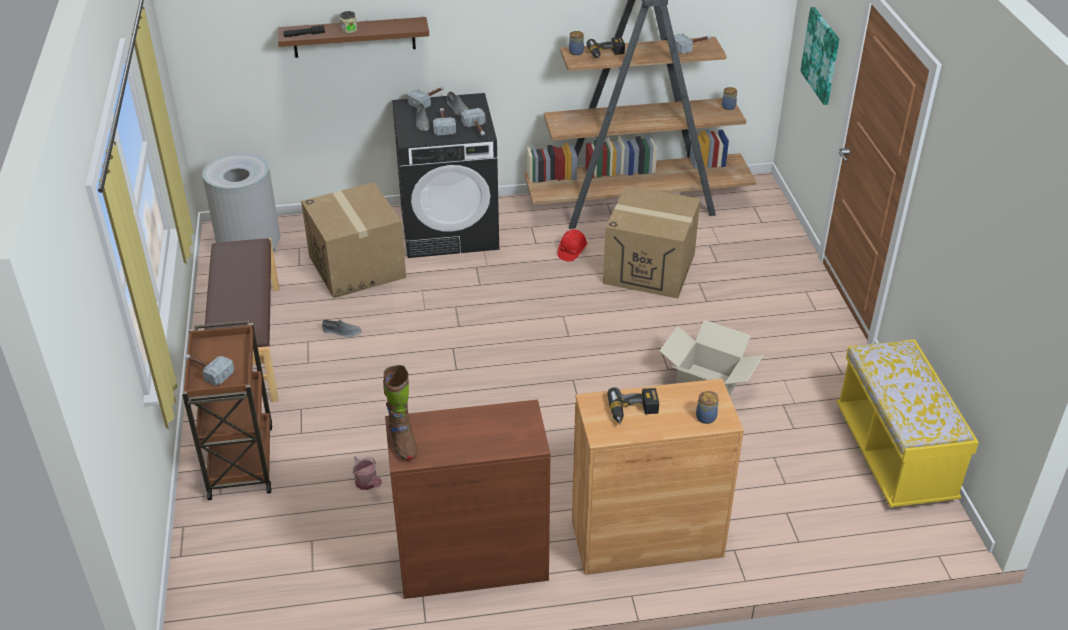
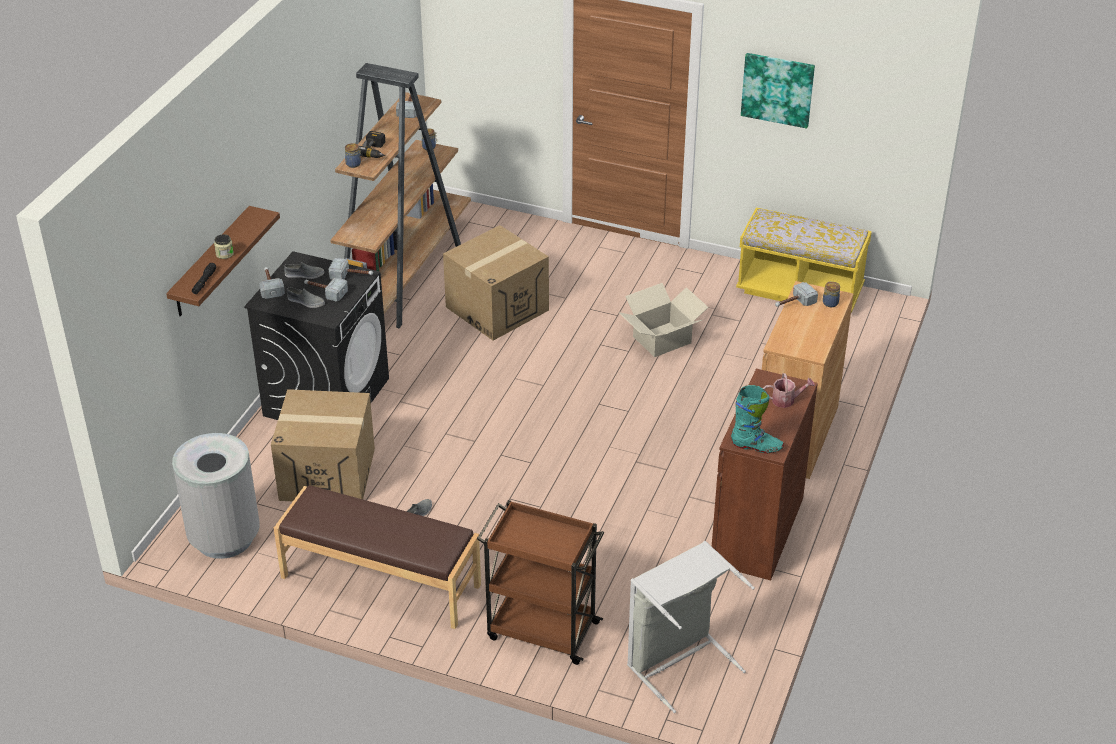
camera: 60 degrees left, 0 degrees up
hammer [185,354,234,385] -> hammer moved to [775,282,818,307]
watering can [353,455,382,490] -> watering can moved to [763,373,815,408]
brown boot [383,365,418,460] -> turquoise boot [731,385,784,453]
red hard hat [557,229,587,262] -> none
power drill [607,387,659,424] -> none
picture [800,7,839,105] -> picture moved to [741,53,815,128]
none -> grey laundry basket [627,541,755,713]

